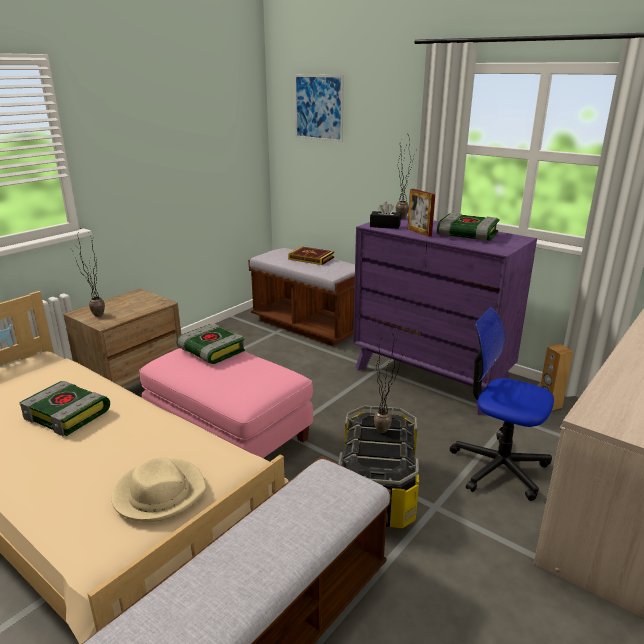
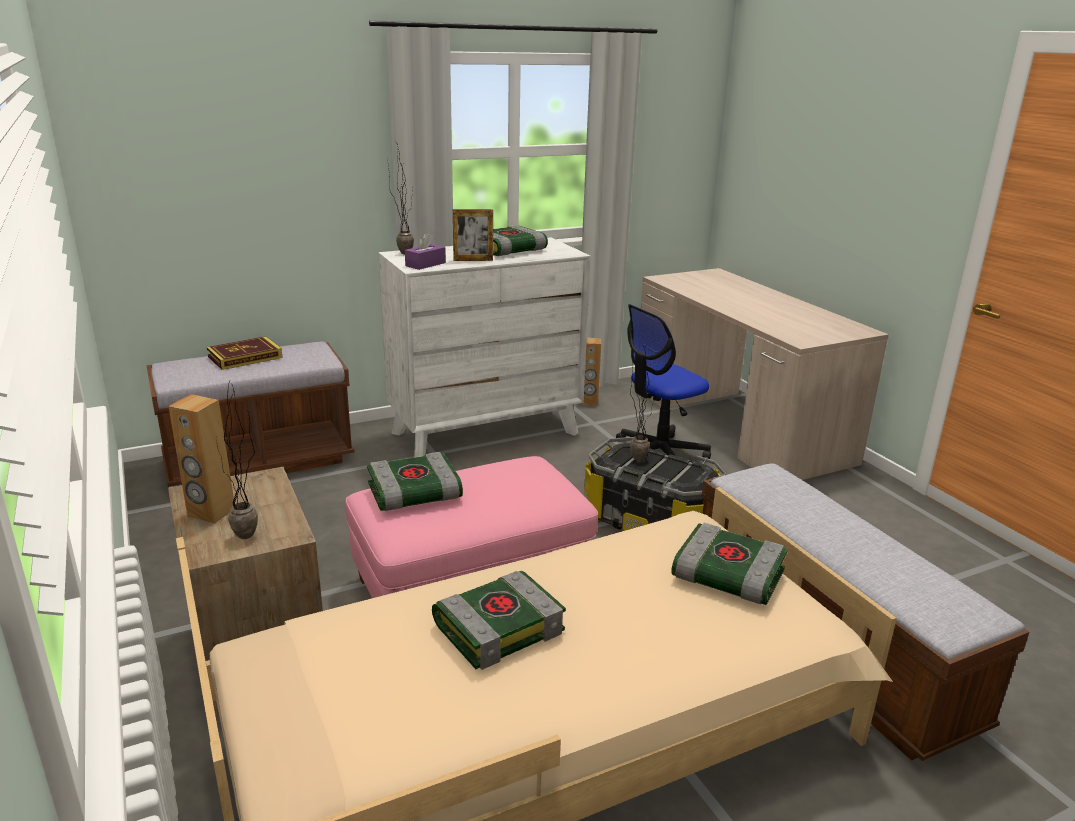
camera: 65 degrees left, 0 degrees up
beige hat [111,457,207,522] -> book [671,523,788,605]
picture [294,75,344,142] -> none
purple dresser [353,216,537,415] -> white dresser [378,237,591,457]
black tissue box [370,202,401,229] -> purple tissue box [405,233,446,270]
none -> brown speaker [168,394,234,524]

